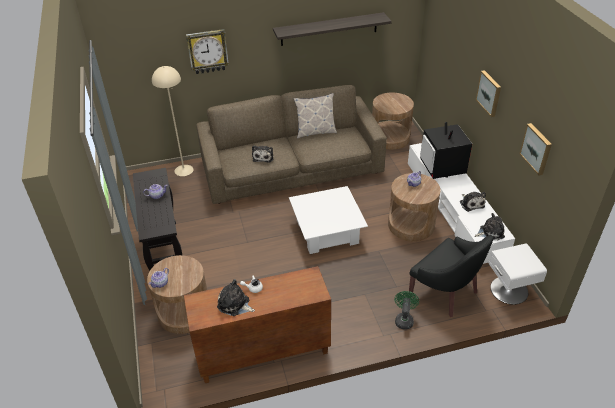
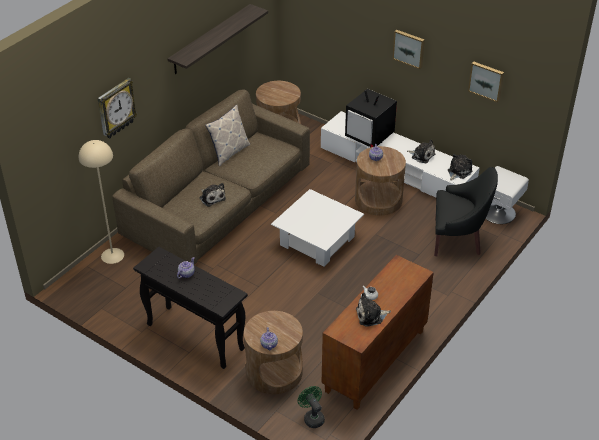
camera: 40 degrees left, 0 degrees up
green fan [395,291,419,329] -> green fan moved to [298,386,325,428]

